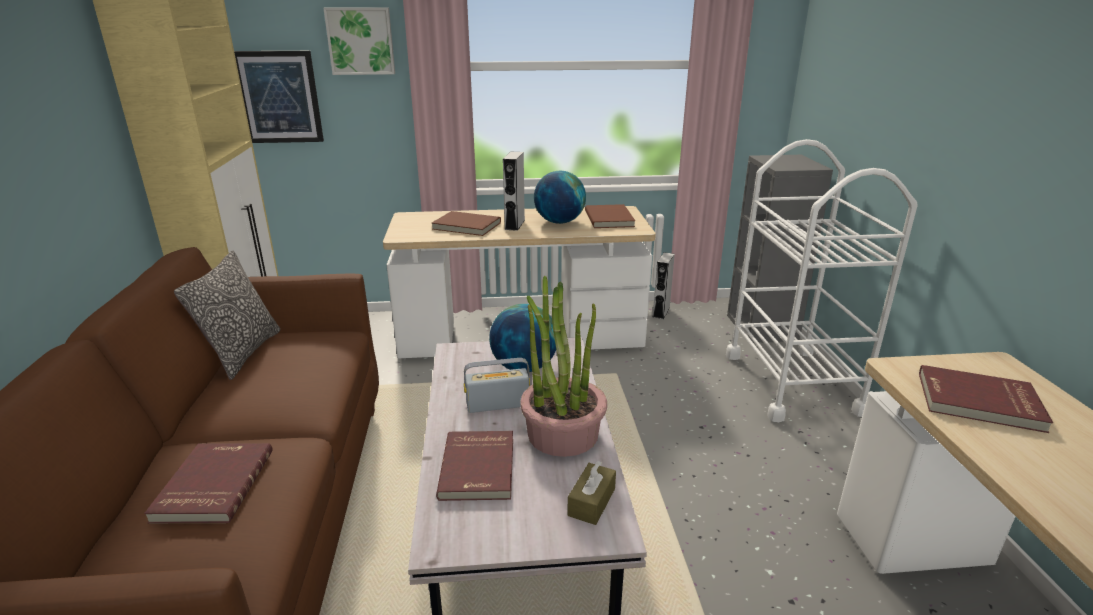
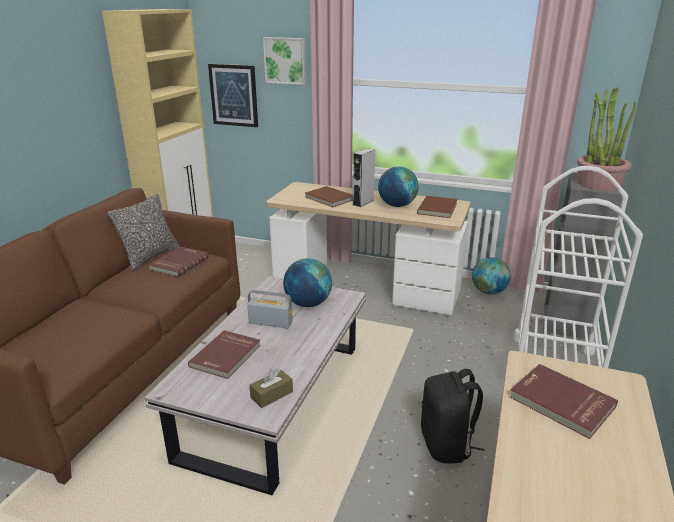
camera: 25 degrees right, 0 degrees up
red book [144,443,273,523] -> red book moved to [149,247,209,277]
potted plant [520,276,607,457] -> potted plant moved to [577,88,636,191]
grey speaker [653,252,675,319] -> globe [472,257,510,294]
none -> black backpack [421,369,484,464]

